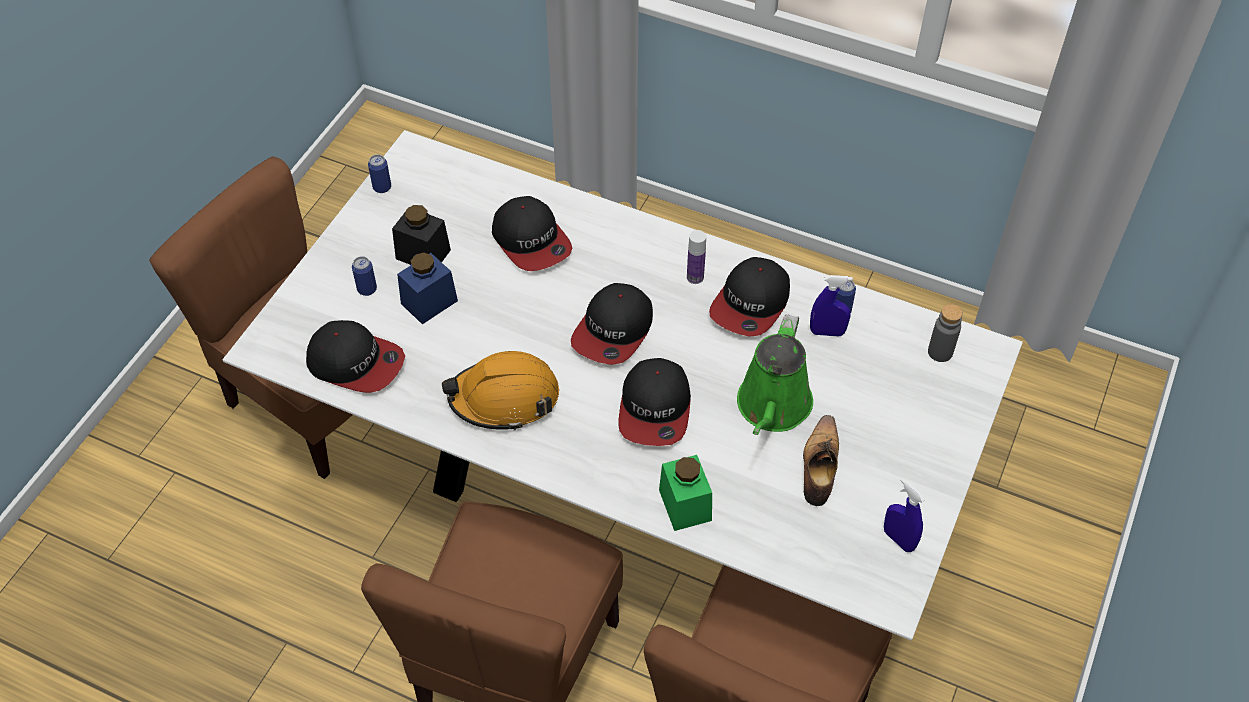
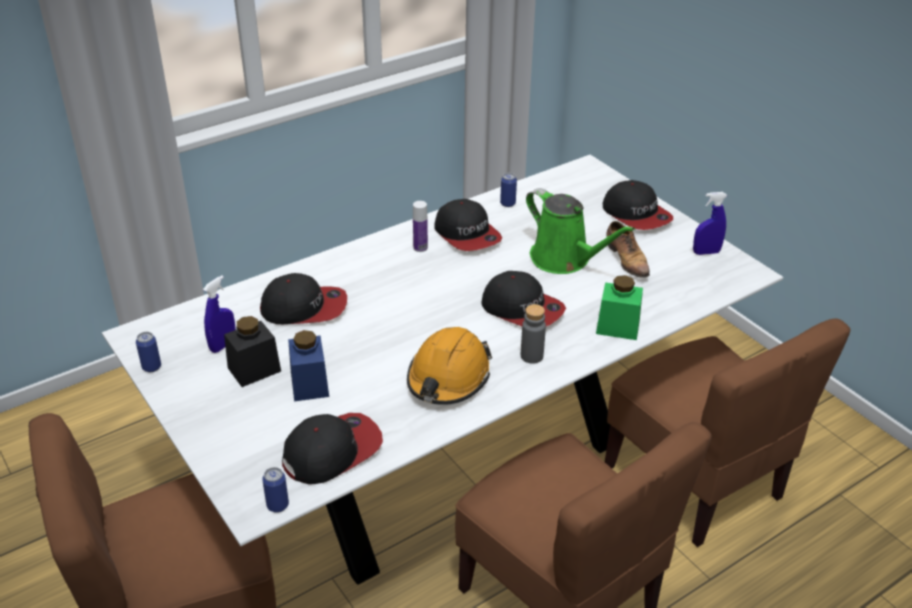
camera: 60 degrees left, 15 degrees down
can [352,256,377,296] -> can moved to [262,467,289,513]
cap [571,283,653,365] -> cap moved to [603,180,673,230]
shoe [803,415,839,506] -> shoe turned 150 degrees counterclockwise [606,221,650,278]
blue spray bottle [810,275,853,336] -> blue spray bottle moved to [203,275,236,353]
grey bottle [928,304,963,362] -> grey bottle moved to [521,304,546,364]

